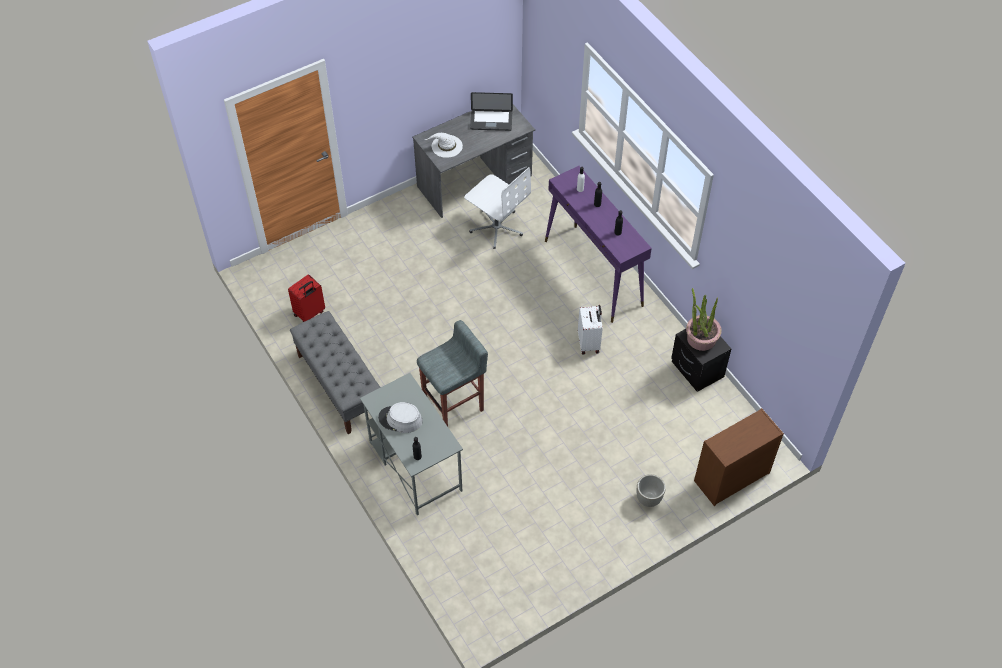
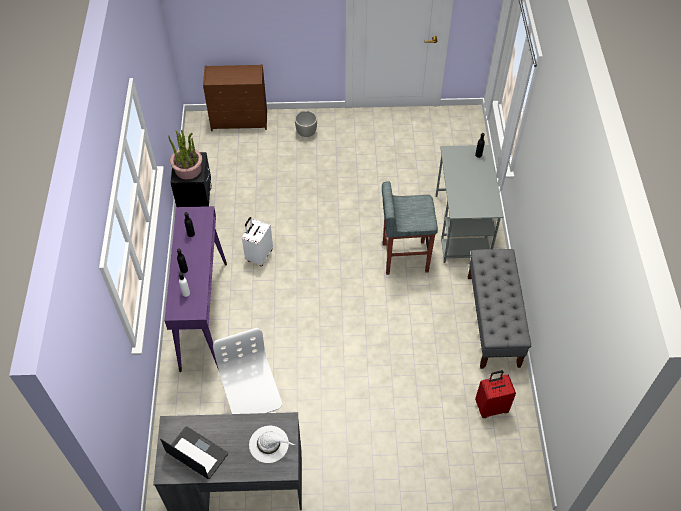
camera: 150 degrees left, 0 degrees up
grey hat [378,402,423,433] -> none

